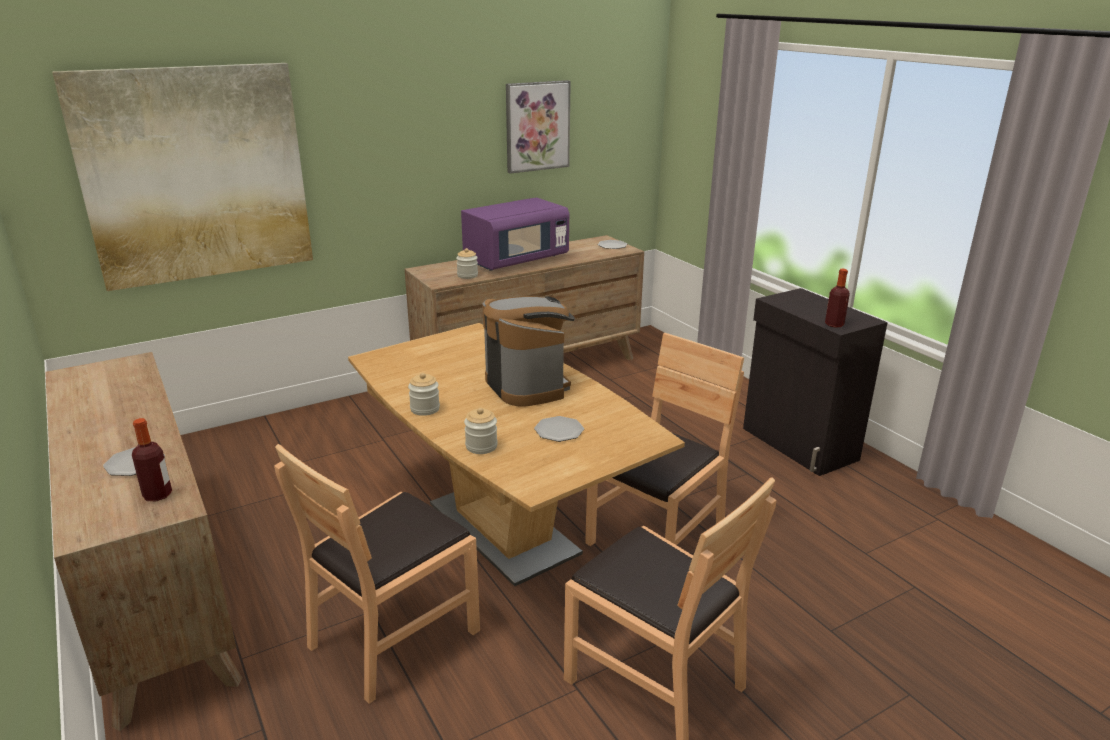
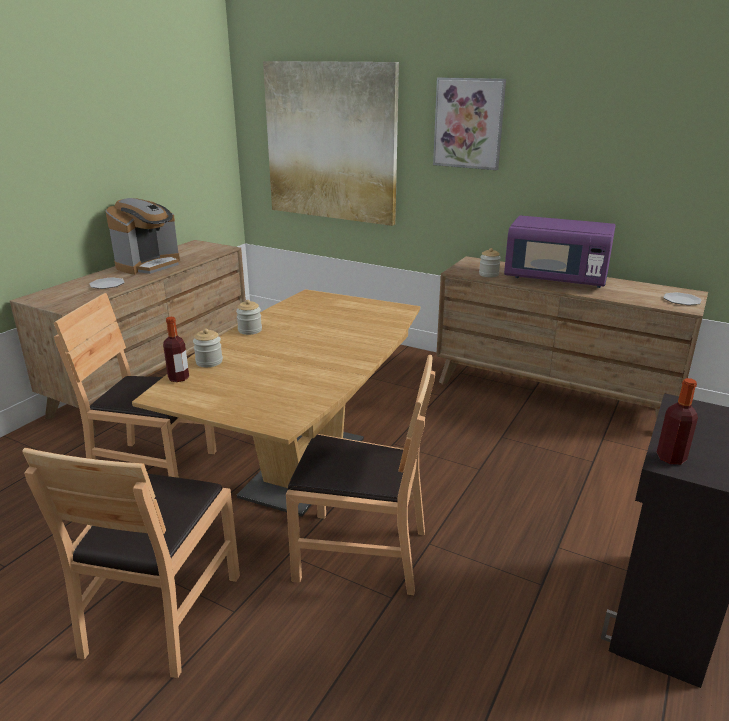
camera: 60 degrees right, 0 degrees up
bottle [132,418,172,501] -> bottle moved to [163,317,189,382]
coffee machine [482,296,575,407] -> coffee machine moved to [105,198,180,275]
picture [506,80,571,174] -> picture moved to [433,78,506,170]
plate [534,416,584,442] -> none

